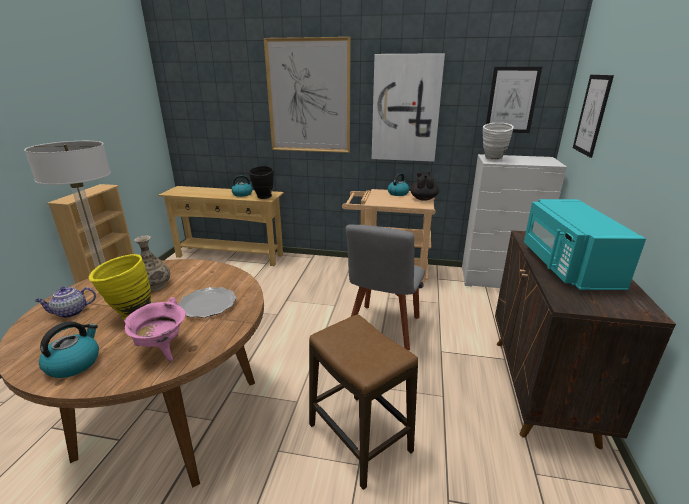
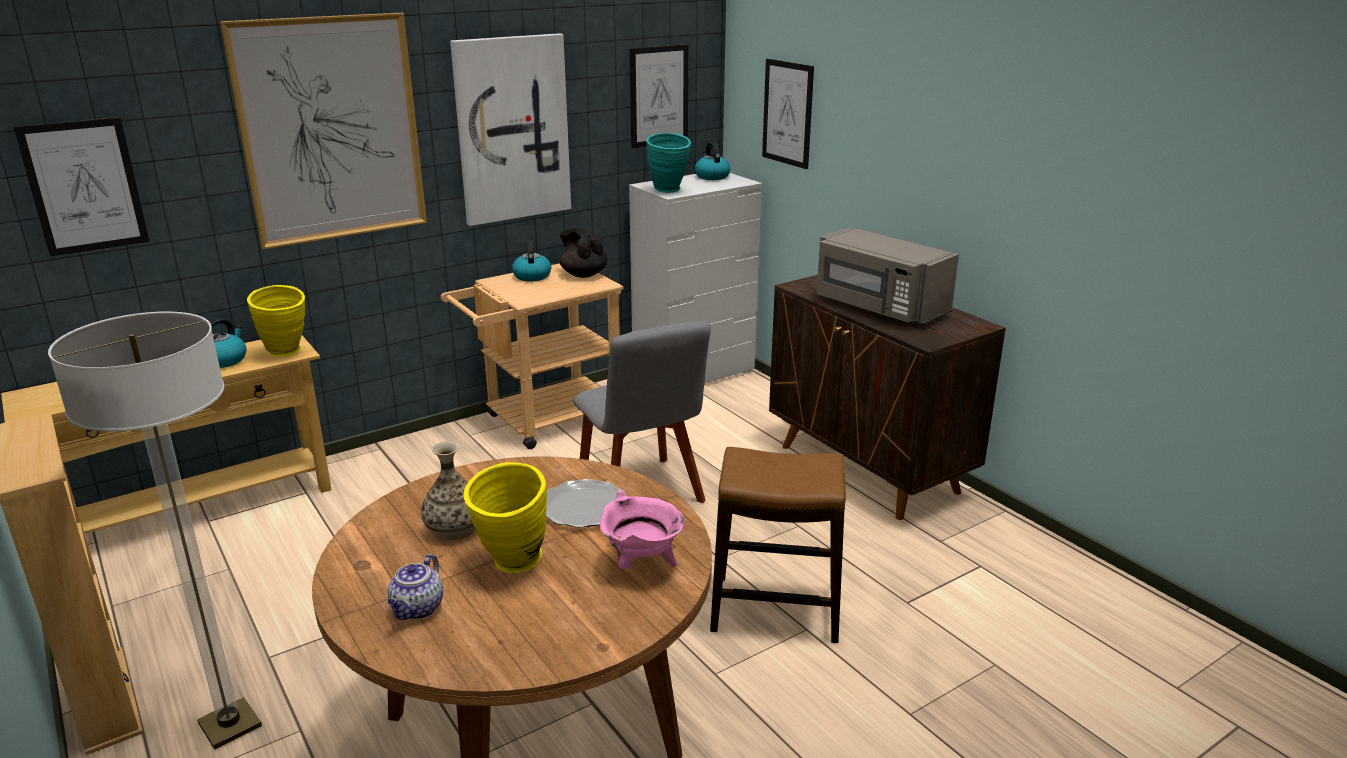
camera: 45 degrees left, 0 degrees up
kettle [39,321,99,378] -> kettle moved to [695,142,731,180]
black vase [248,166,274,199] -> yellow vase [247,285,305,357]
white vase [483,123,514,161] -> turquoise vase [646,133,691,193]
turquoise microwave [524,199,646,290] -> grey microwave [817,227,959,325]
none -> picture [14,117,150,257]

